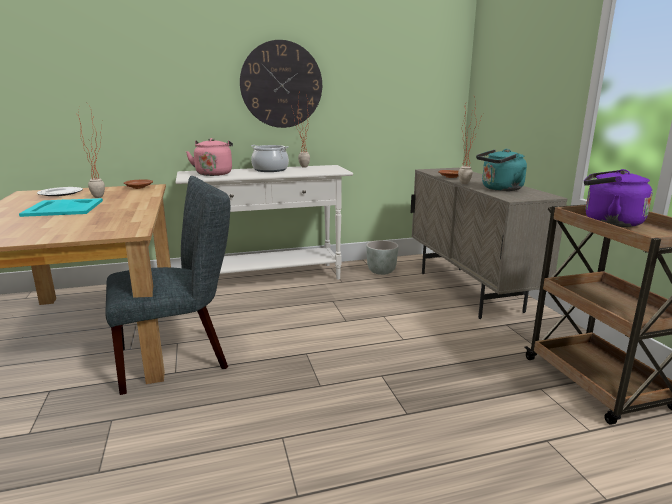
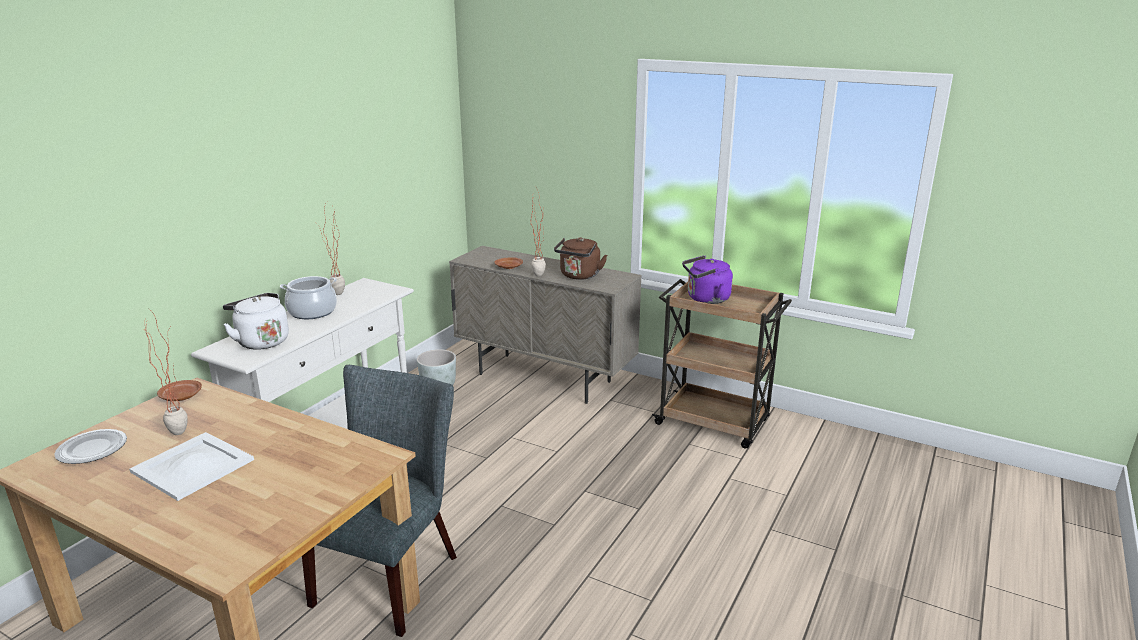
camera: 45 degrees left, 5 degrees up
turquoise tray [19,198,103,217] -> white tray [129,432,254,501]
pink kettle [186,138,233,176] -> white kettle [223,293,289,350]
wall clock [240,40,322,128] -> none
turquoise kettle [476,149,527,191] -> brown kettle [554,237,607,280]

